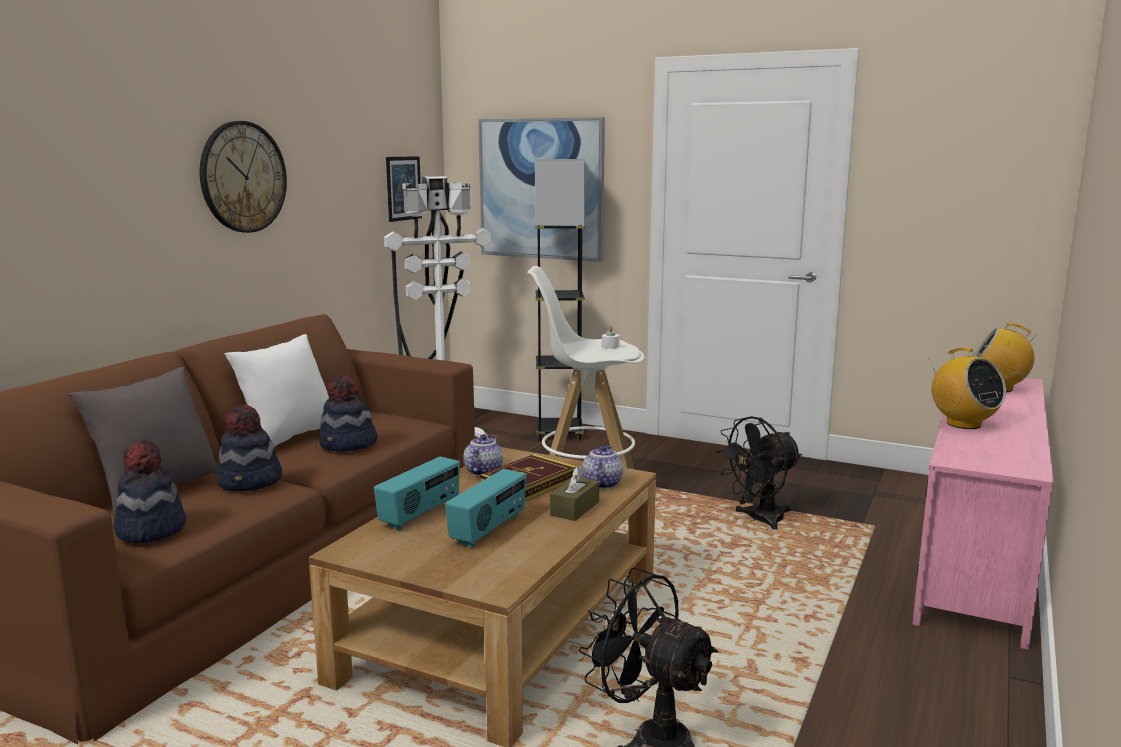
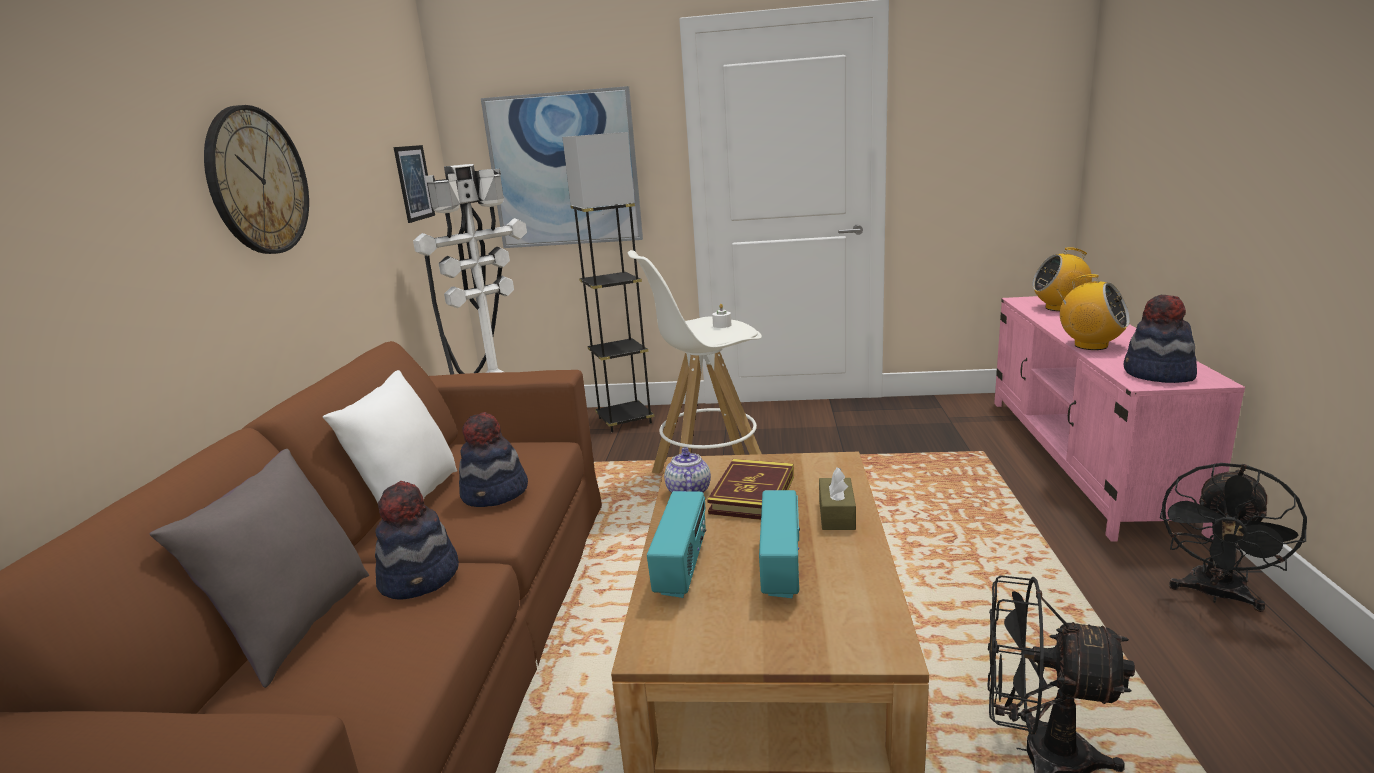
camera: 20 degrees left, 5 degrees up
hat [113,440,186,543] -> hat moved to [1124,295,1197,383]
teapot [582,445,623,489] -> none
black fan [716,416,802,530] -> black fan moved to [1160,463,1307,612]

